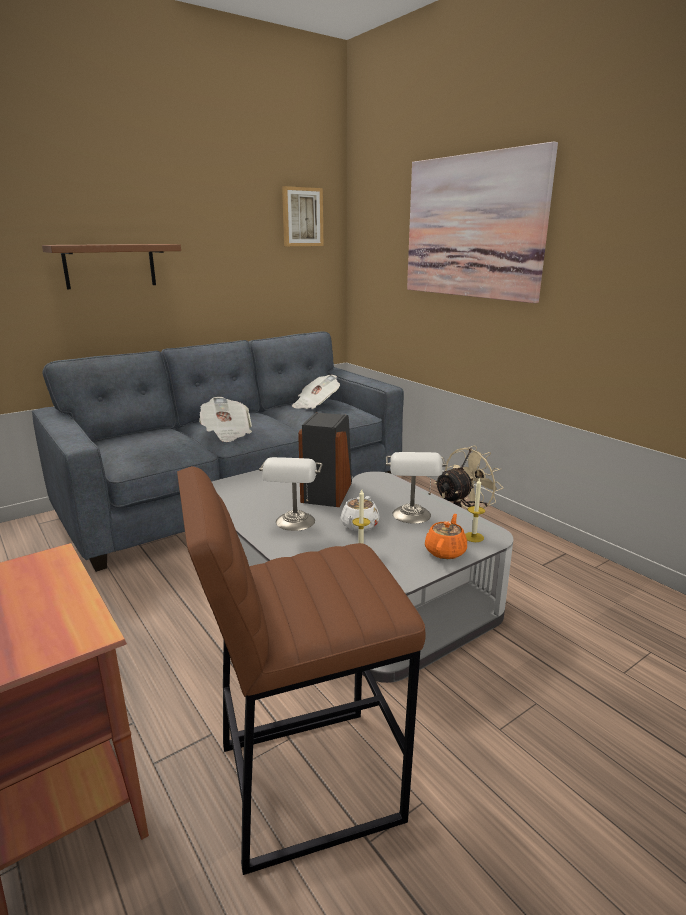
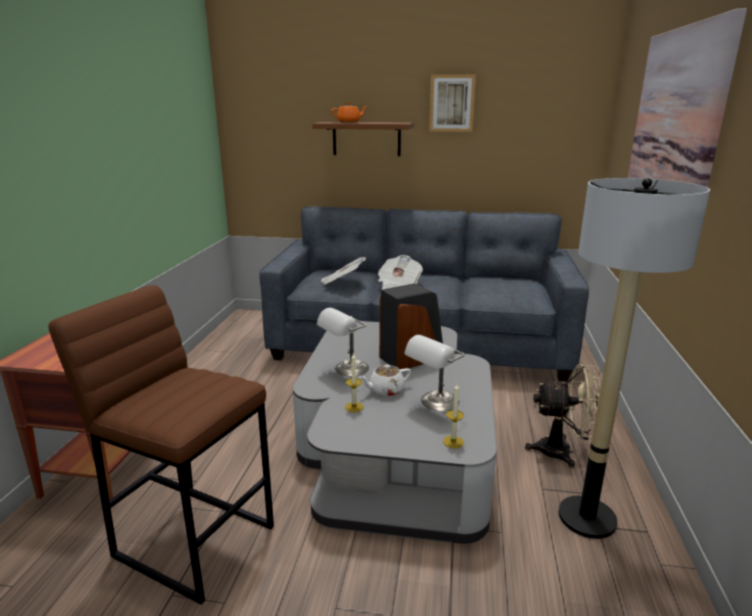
camera: 45 degrees right, 0 degrees up
picture [282,186,323,246] -> picture moved to [429,75,476,132]
newspaper [292,375,340,409] -> newspaper moved to [321,257,366,285]
orange teapot [425,514,467,559] -> orange teapot moved to [331,102,368,122]
none -> floor lamp [558,178,710,539]

